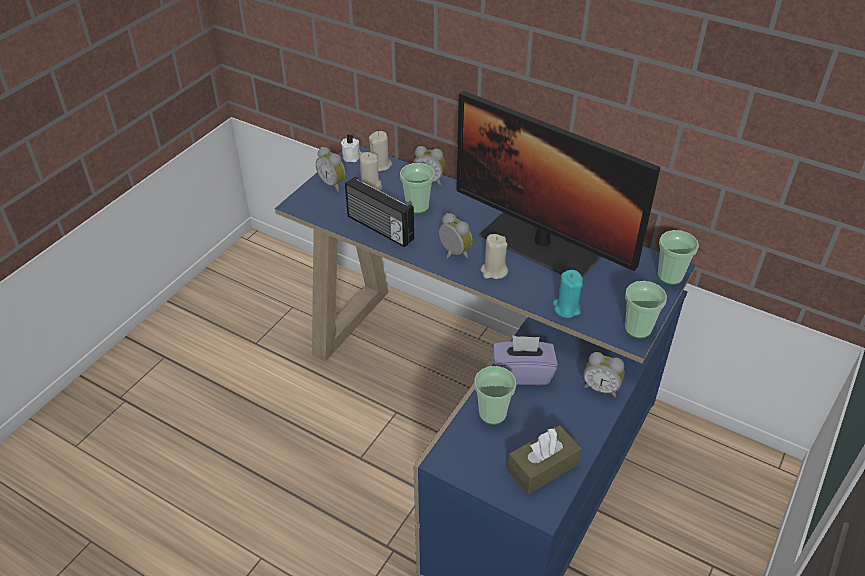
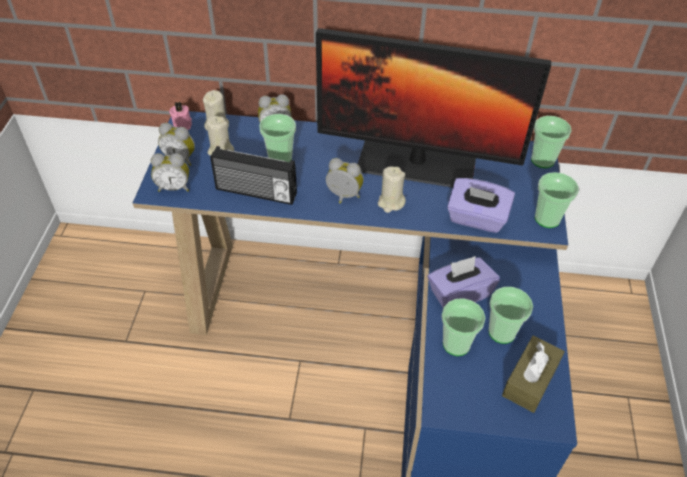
camera: 25 degrees left, 5 degrees up
white candle [341,134,362,162] -> pink candle [169,102,192,130]
turquoise candle [553,270,583,318] -> purple tissue box [447,178,515,233]
alarm clock [583,352,625,397] -> alarm clock moved to [151,153,189,192]
none -> cup [488,287,533,344]

